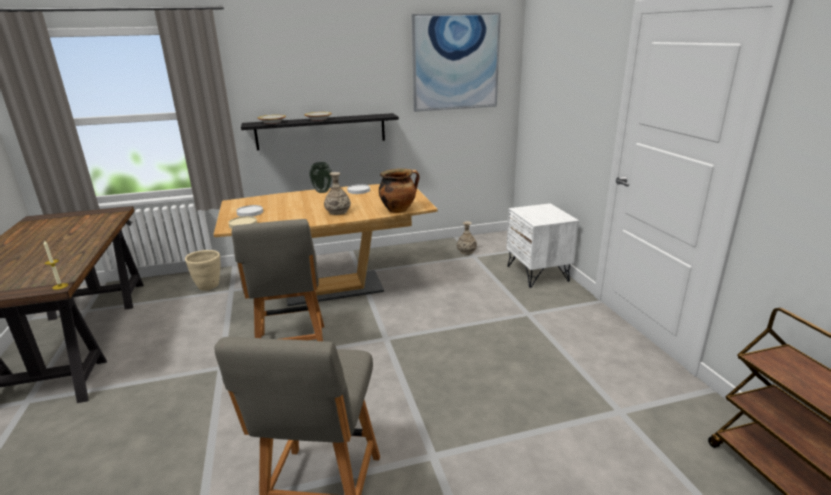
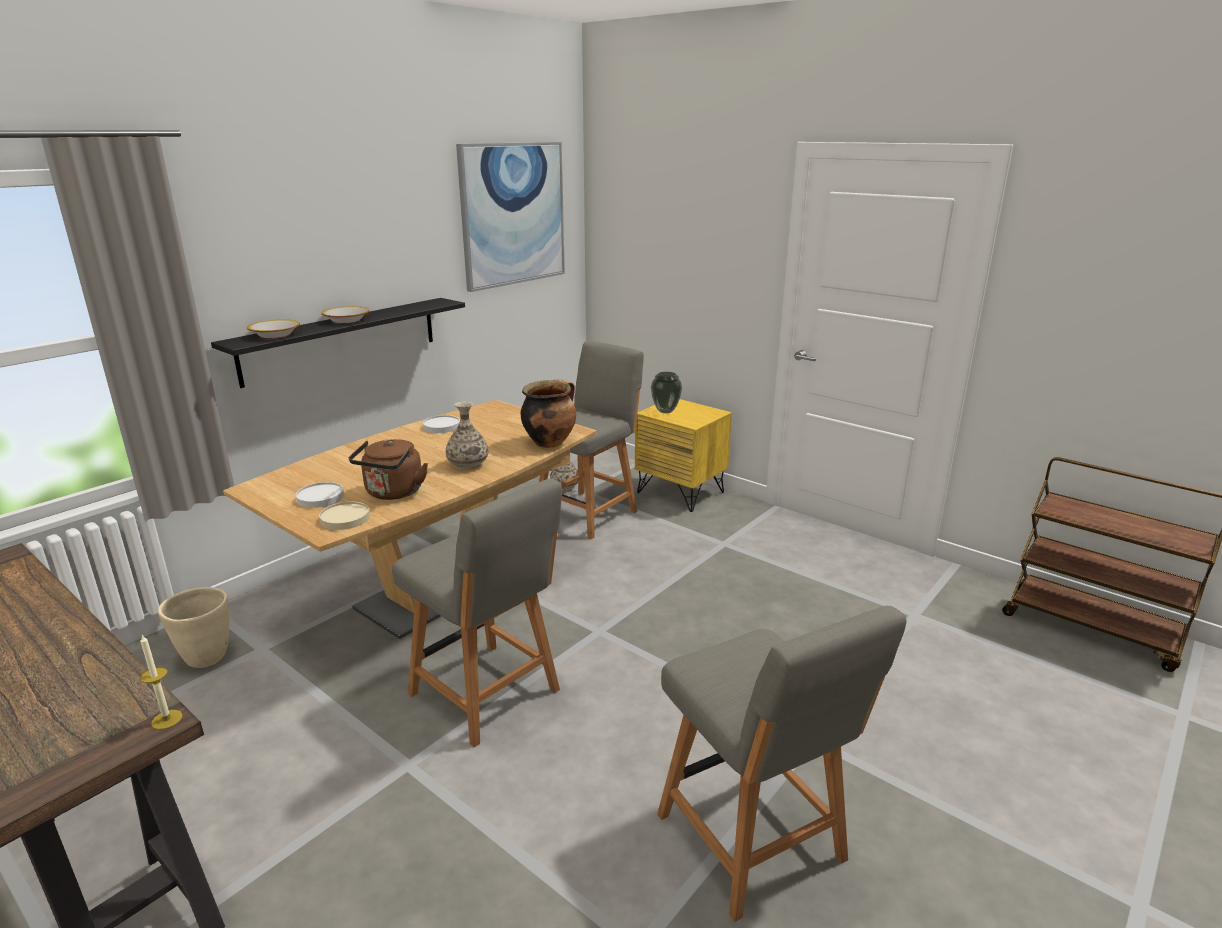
camera: 35 degrees left, 0 degrees up
vase [309,162,332,193] -> vase moved to [651,372,682,413]
white nightstand [506,203,579,288] -> yellow nightstand [635,399,732,512]
none -> brown kettle [349,439,428,500]
none -> grey chair [539,341,644,539]

